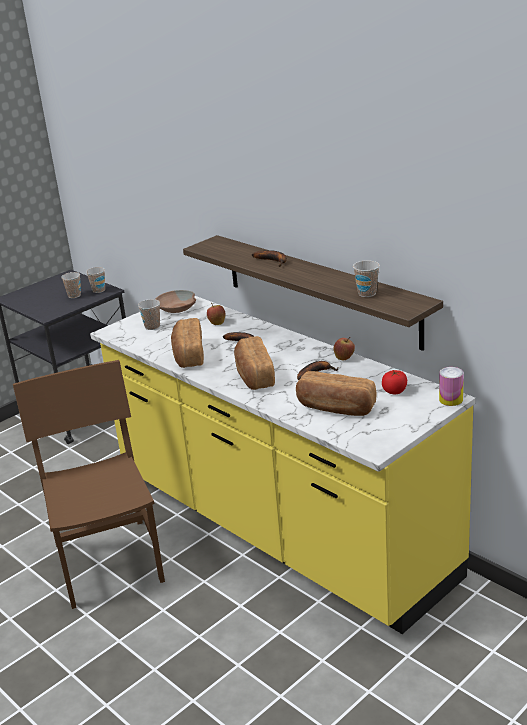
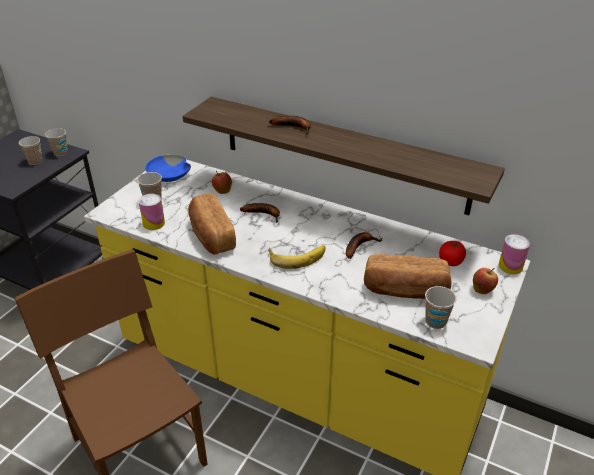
camera: 20 degrees left, 10 degrees up
brown bowl [155,290,196,313] -> blue bowl [145,154,191,182]
bread [234,336,275,390] -> banana [268,245,326,269]
apple [334,337,355,361] -> apple moved to [473,268,498,294]
cup [353,260,380,297] -> cup moved to [425,286,457,329]
none -> can [139,194,165,230]

